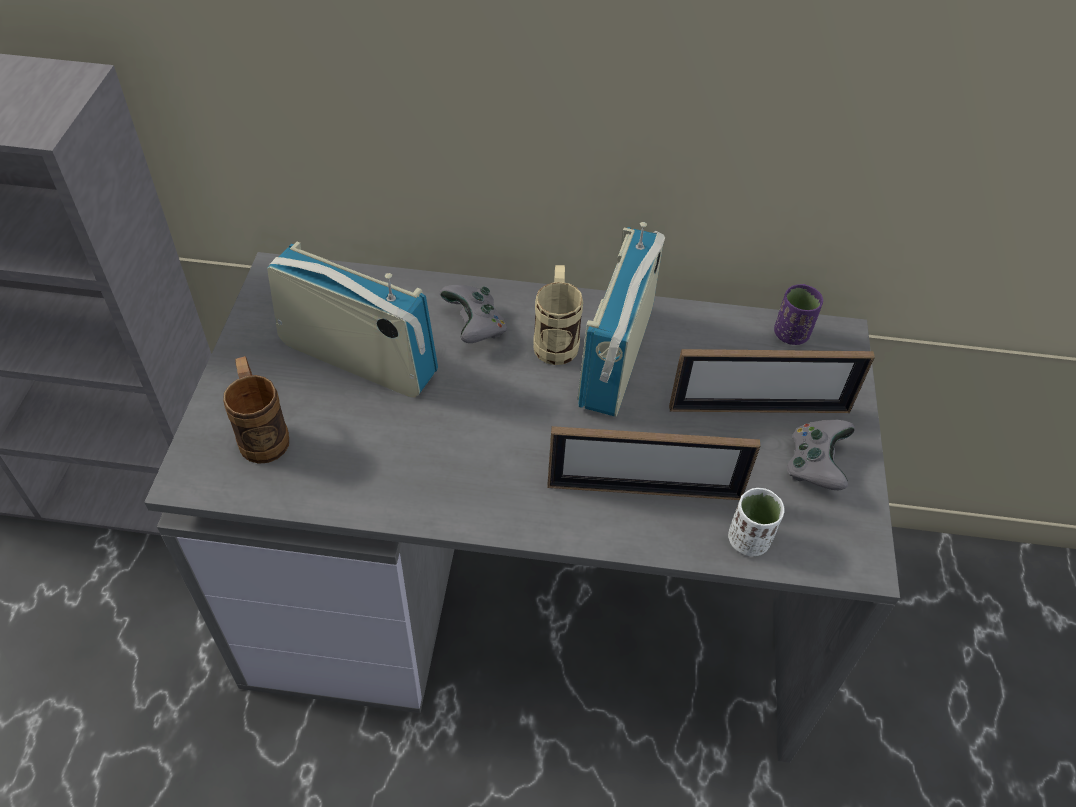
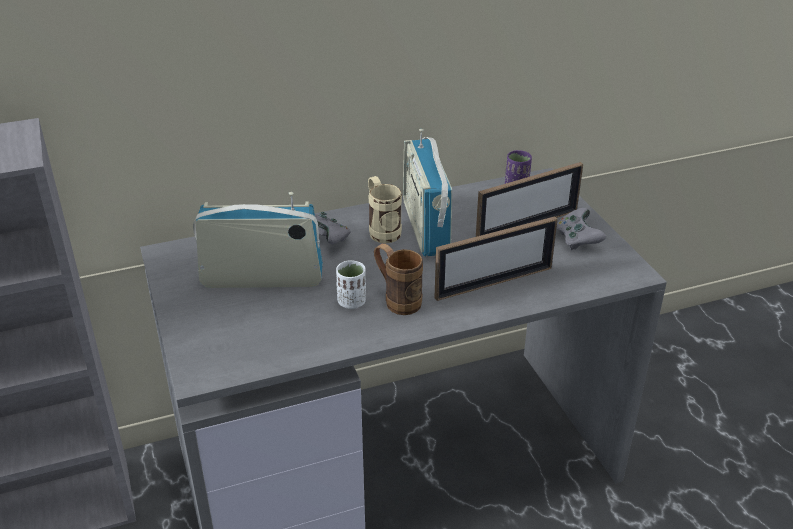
camera: 25 degrees left, 15 degrees down
brown mug [223,356,289,464] -> brown mug moved to [374,244,423,315]
white cup [728,488,785,556] -> white cup moved to [336,260,366,309]

